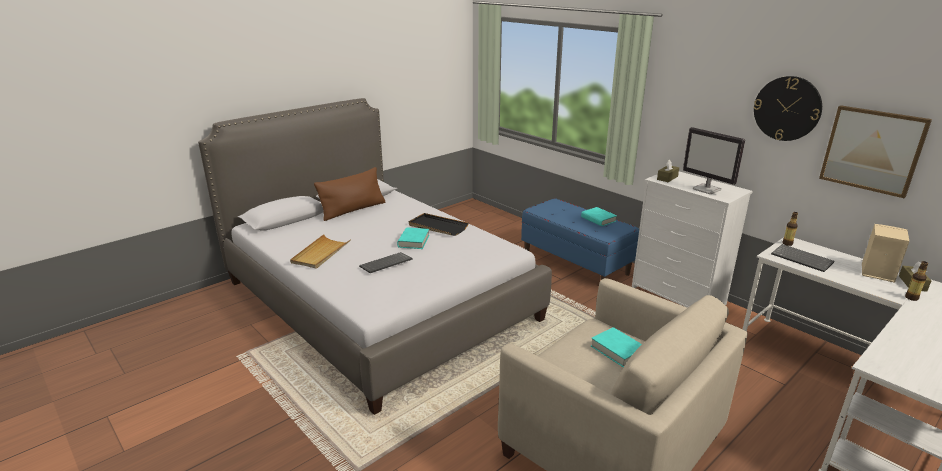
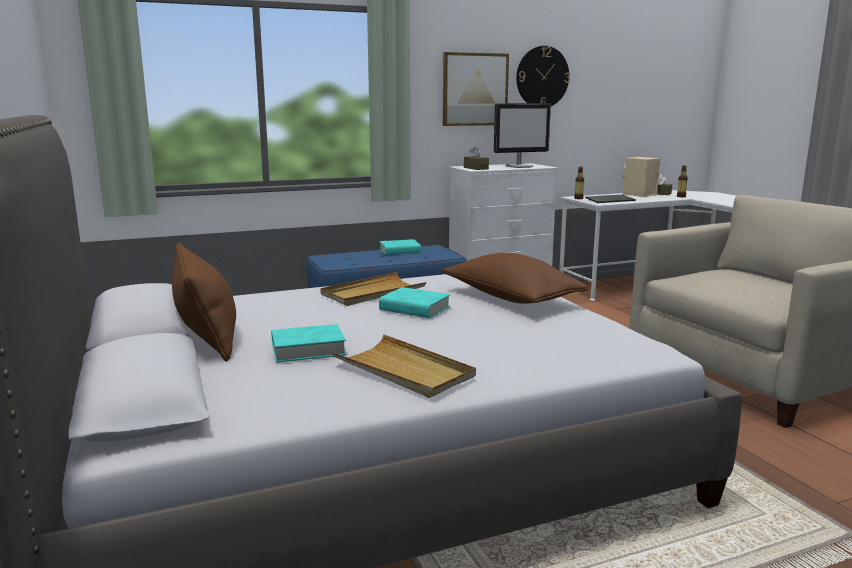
camera: 70 degrees left, 10 degrees down
keyboard [359,252,413,273] -> none
black tray [409,213,469,236] -> beige tray [320,272,426,306]
turquoise book [591,327,642,368] -> turquoise book moved to [271,324,346,363]
picture [819,105,932,198] -> picture moved to [443,52,509,126]
none -> brown pillow [442,252,588,304]

